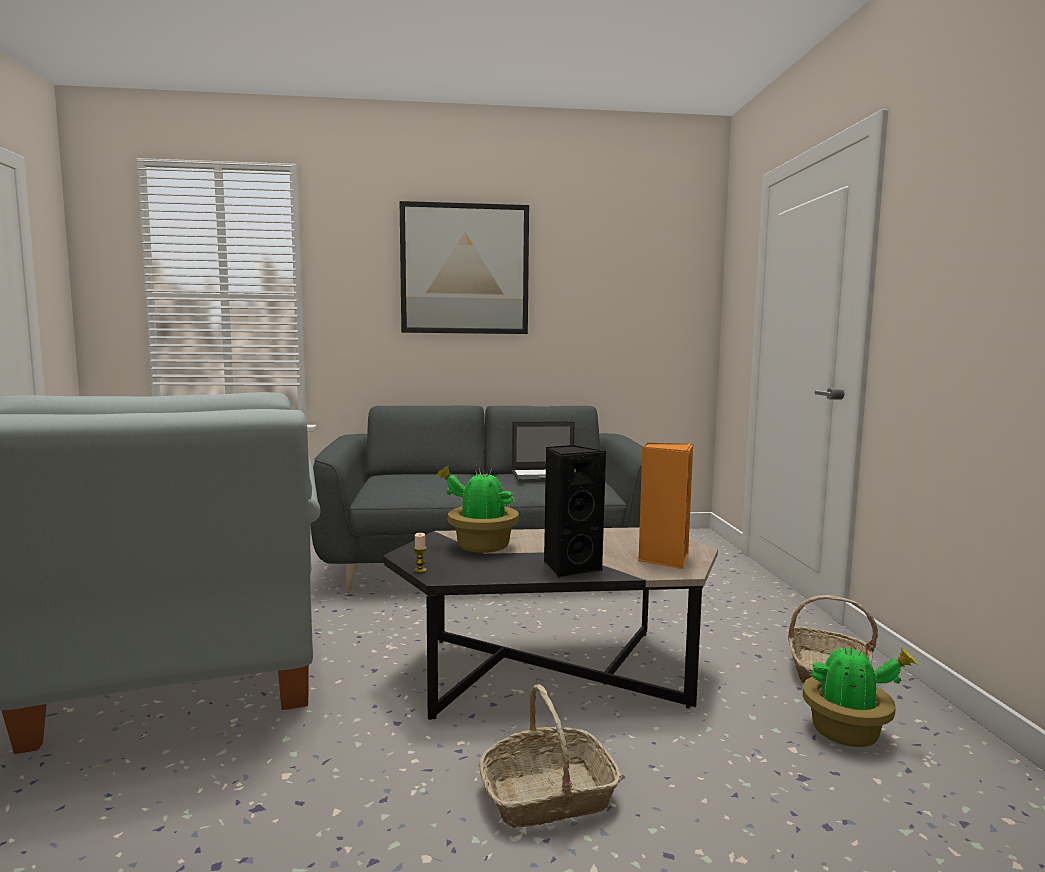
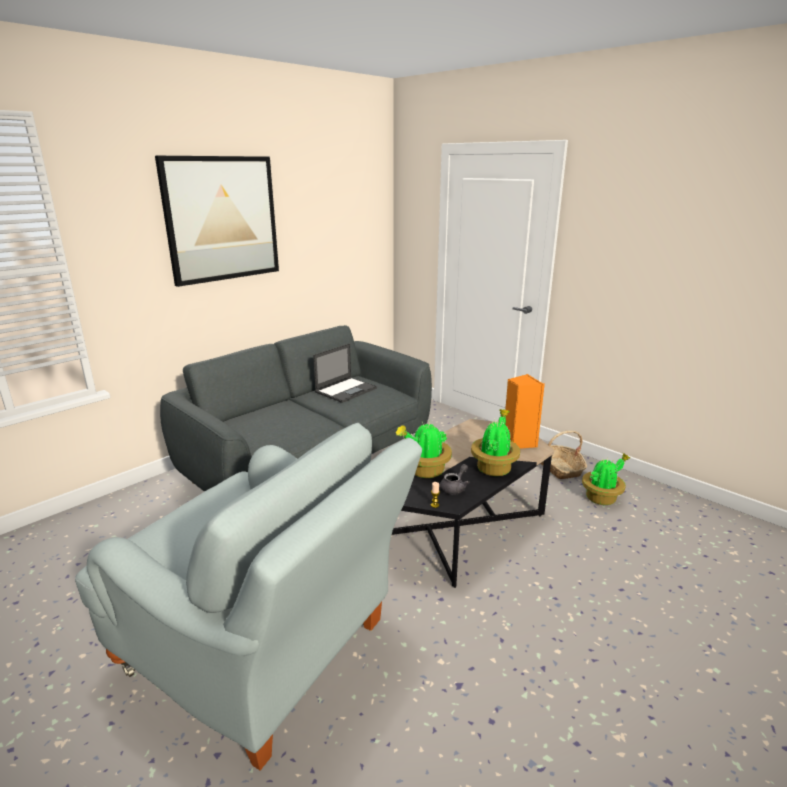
camera: 40 degrees left, 15 degrees up
basket [478,684,621,828] -> none
black speaker [544,445,606,578] -> potted plant [471,409,520,476]
none -> grey teapot [440,464,470,495]

